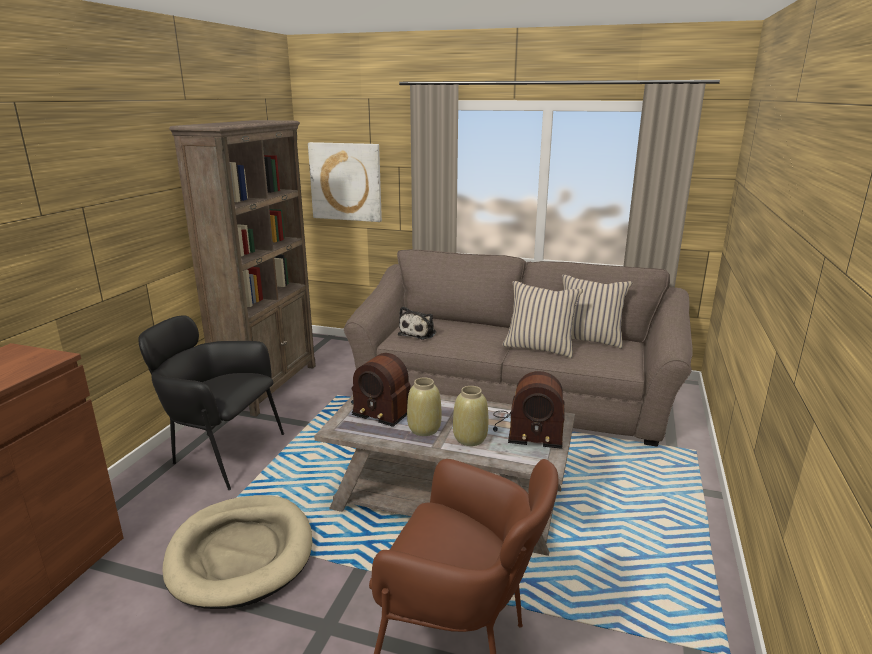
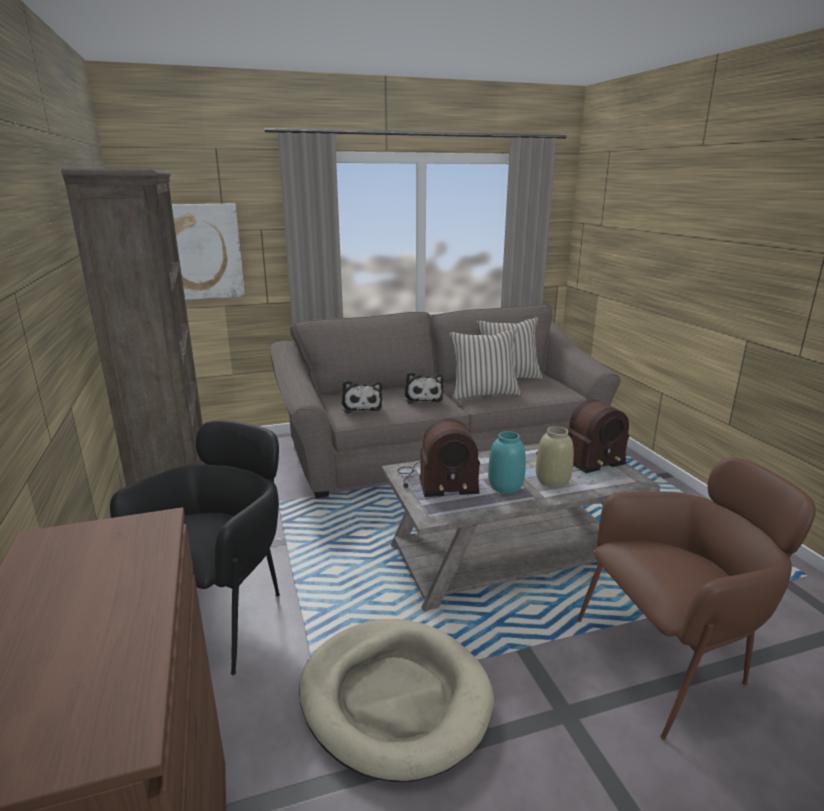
camera: 35 degrees left, 0 degrees up
black armchair [138,315,284,490] -> black armchair turned 135 degrees clockwise [110,420,280,675]
beige vase [407,377,441,436] -> turquoise vase [488,431,526,494]
none -> plush toy [404,372,443,404]

